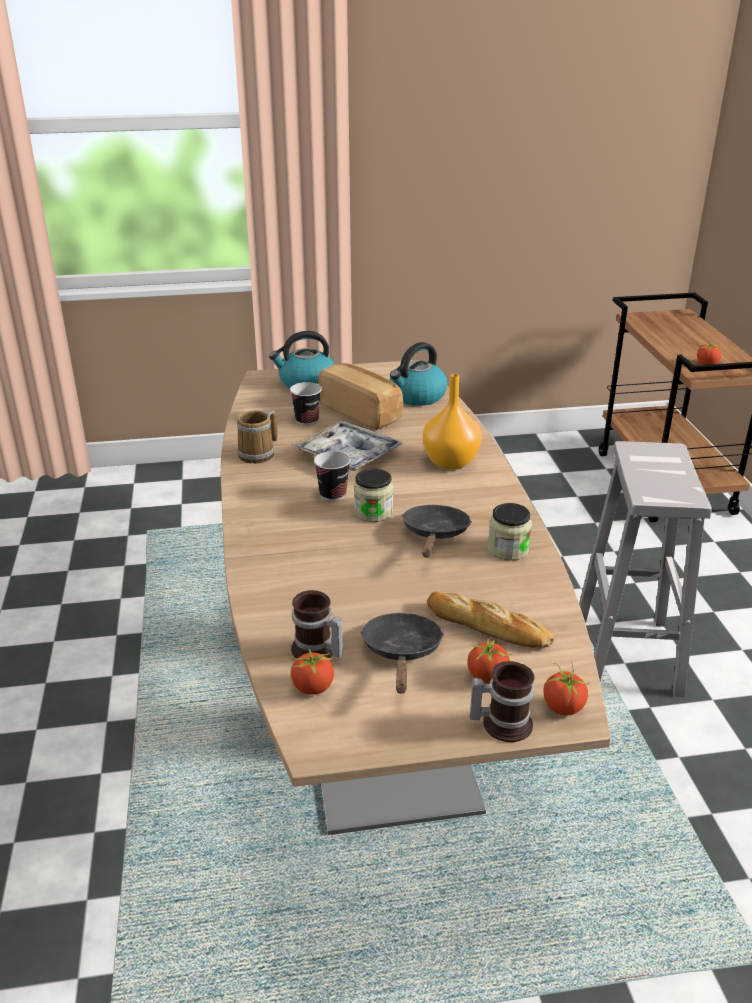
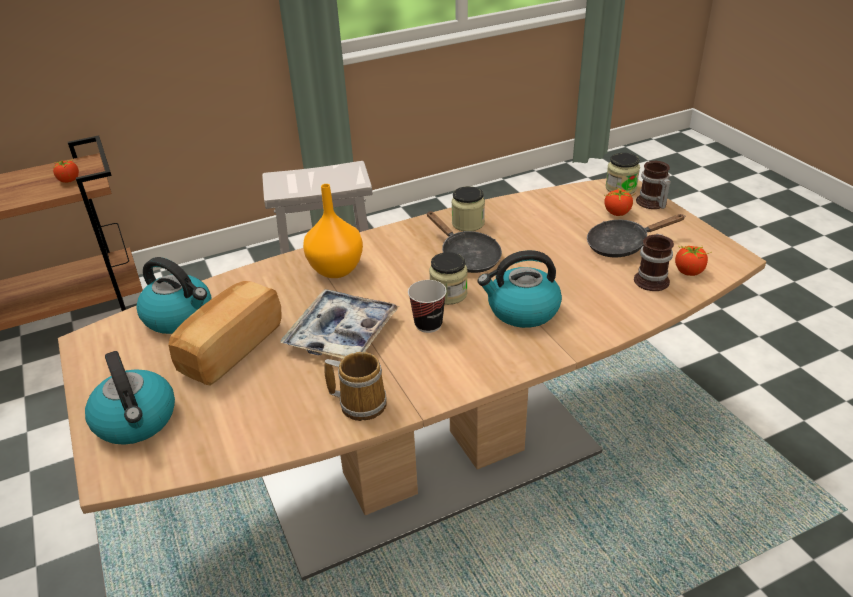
camera: 105 degrees left, 5 degrees up
cup [290,382,322,426] -> none
black frying pan [402,505,472,557] -> black frying pan turned 120 degrees counterclockwise [427,211,502,273]
bread [427,592,554,648] -> none
tomato [544,663,589,715] -> jar [605,153,640,194]
none -> kettle [478,250,562,328]

